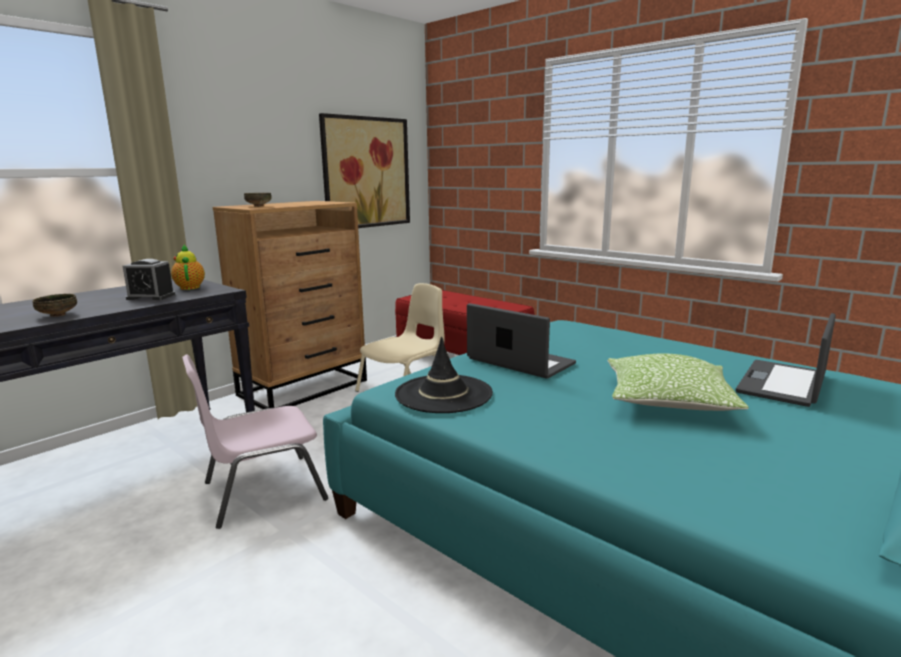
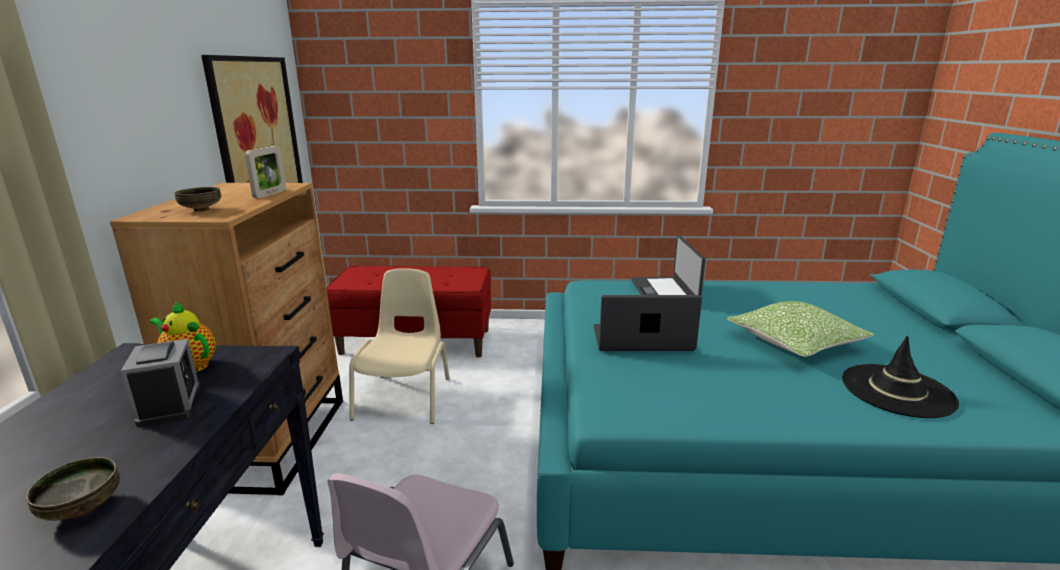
camera: 40 degrees left, 5 degrees up
alarm clock [123,259,175,300] -> alarm clock turned 75 degrees counterclockwise [121,339,200,427]
black hat [395,336,493,413] -> black hat moved to [842,336,959,418]
laptop [736,313,836,407] -> laptop moved to [631,235,706,296]
none -> picture frame [245,146,286,198]

